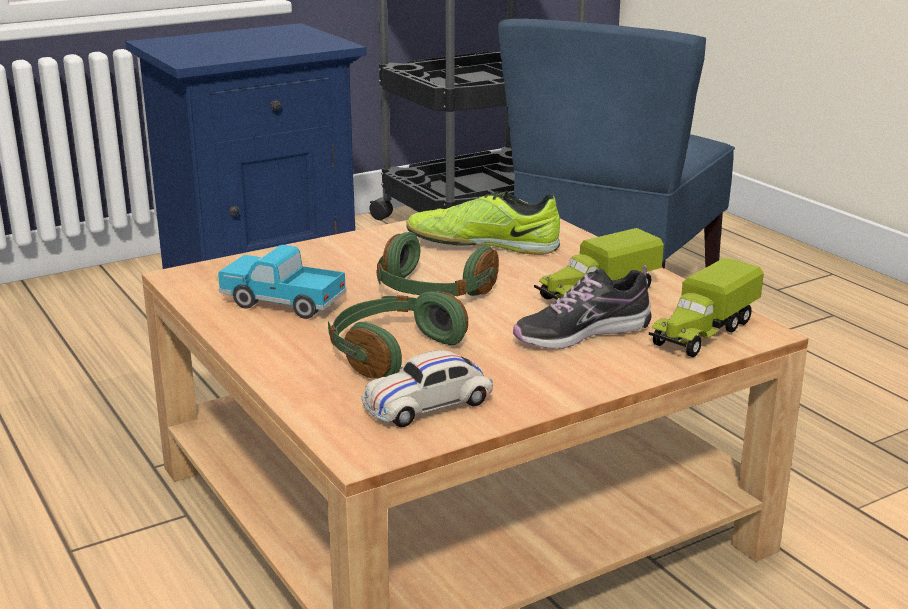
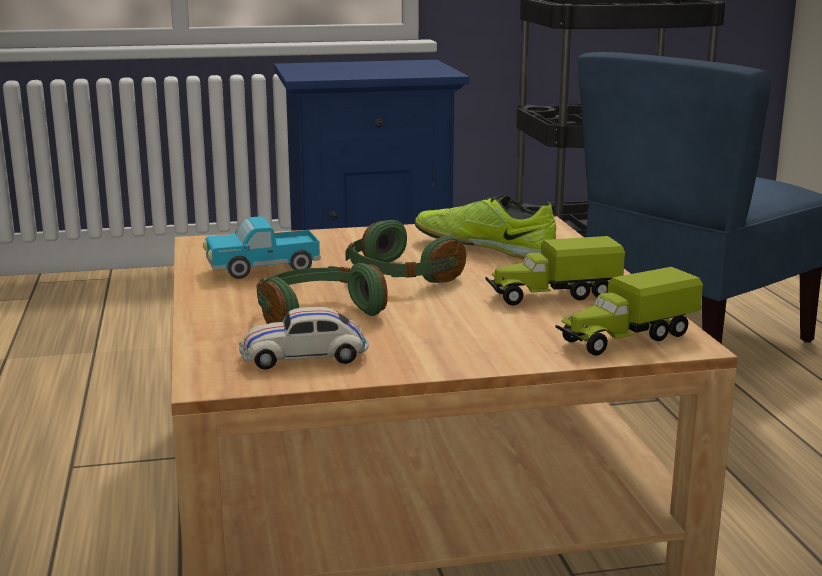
camera: 20 degrees right, 5 degrees down
toy truck [217,245,347,319] -> toy truck turned 60 degrees counterclockwise [203,216,321,279]
shoe [513,265,652,349] -> none

